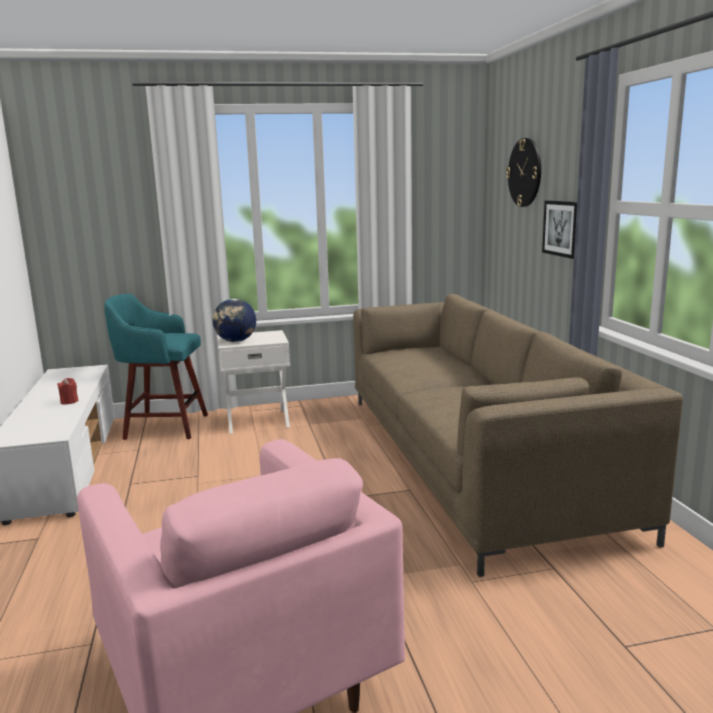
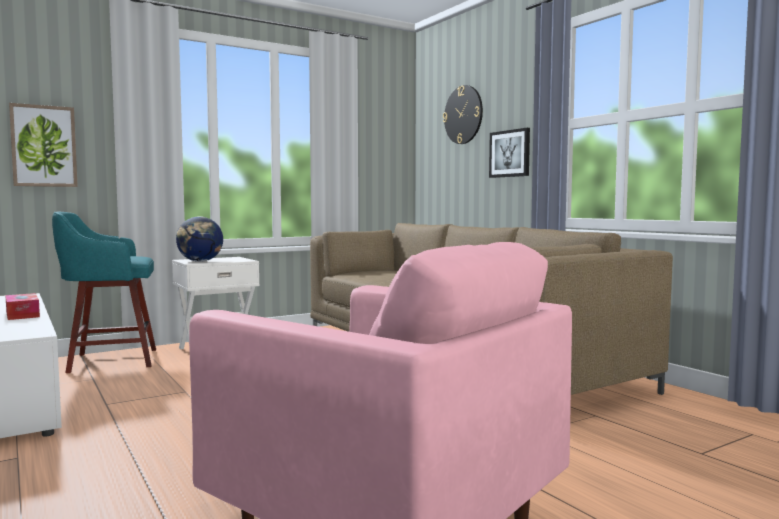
camera: 20 degrees left, 10 degrees down
red candle [57,378,78,404] -> tissue box [5,293,40,320]
none -> picture [9,103,78,187]

